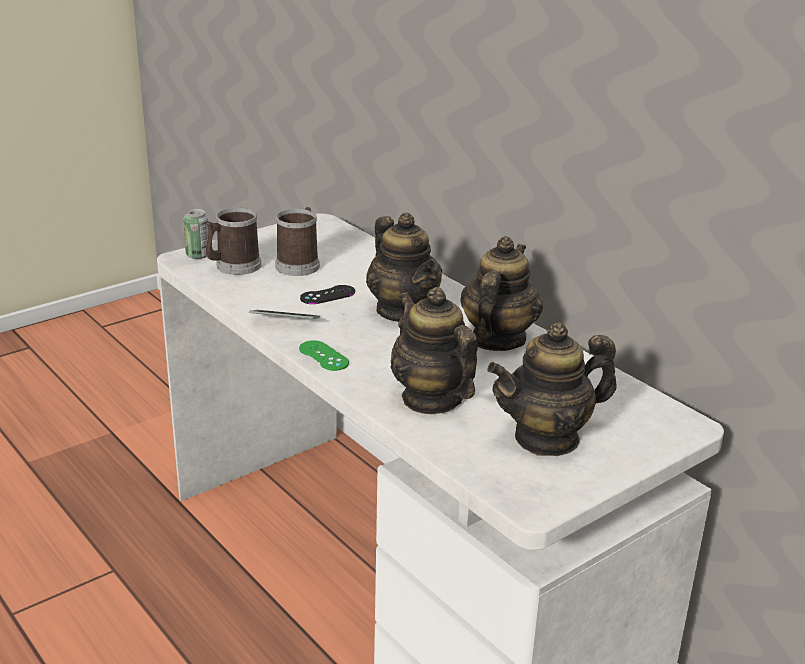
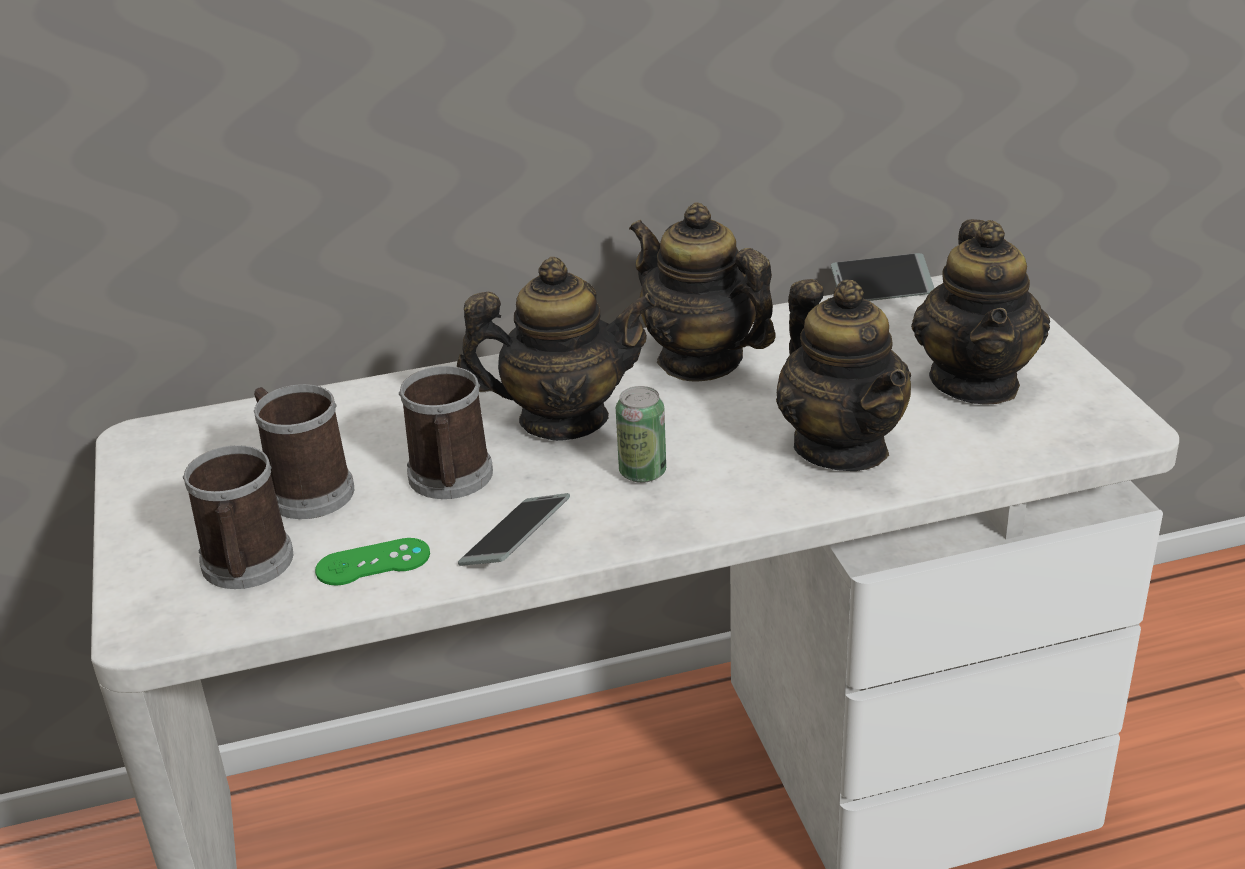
camera: 65 degrees left, 5 degrees up
can [183,209,208,259] -> can moved to [616,386,666,483]
green game controller [299,341,349,371] -> green game controller moved to [315,538,430,586]
black game controller [300,285,355,304] -> mug [399,366,493,499]
teapot [391,287,478,414] -> teapot turned 105 degrees counterclockwise [776,279,911,471]
none -> phone [831,253,934,301]

